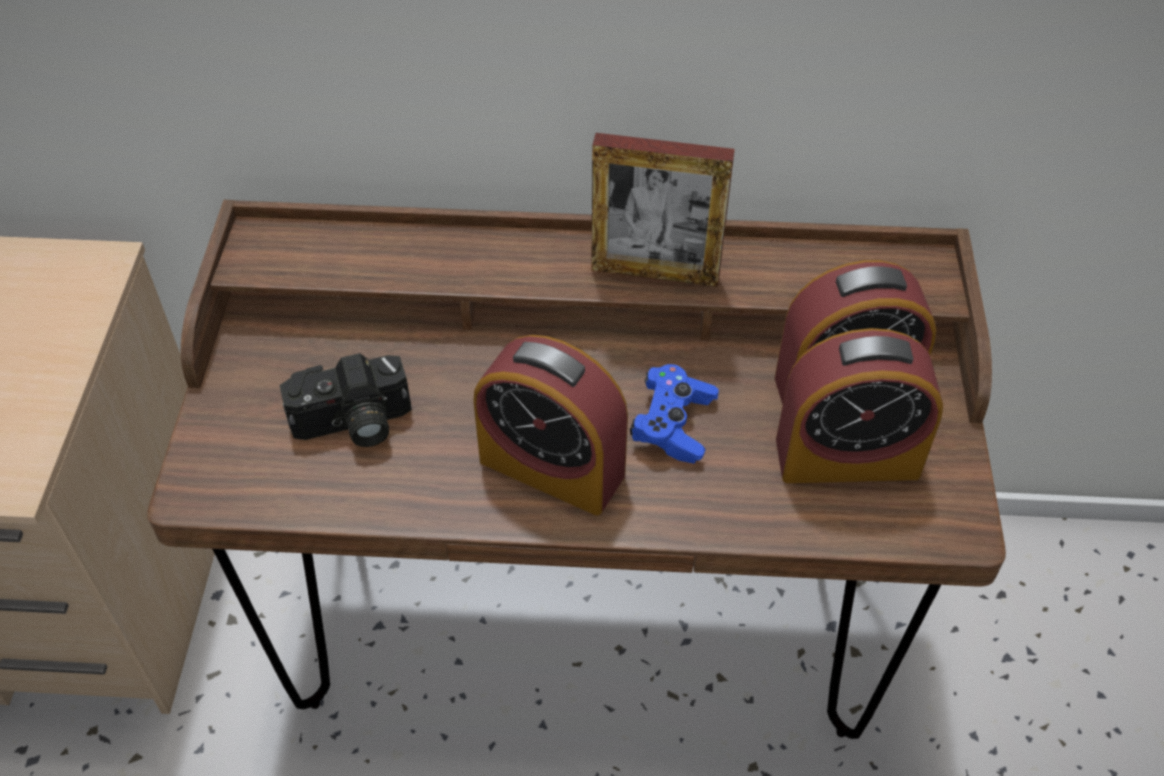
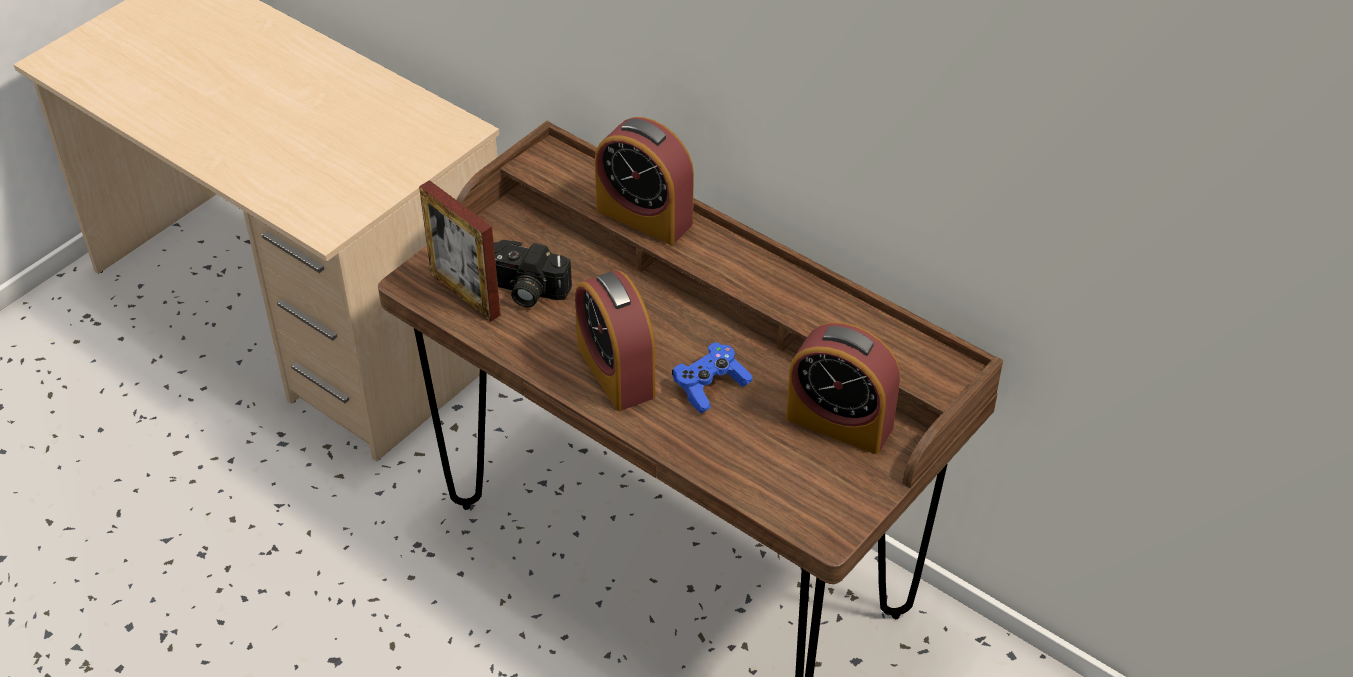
camera: 35 degrees right, 5 degrees down
picture frame [591,133,735,287] -> picture frame moved to [419,180,501,322]
alarm clock [776,328,943,483] -> alarm clock moved to [595,117,694,245]

